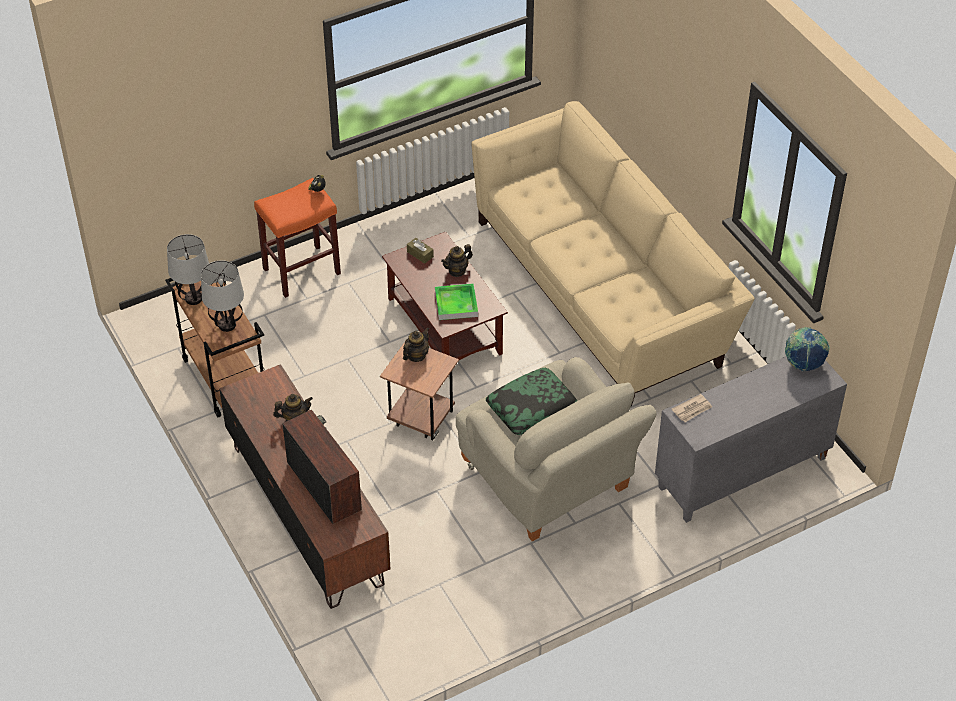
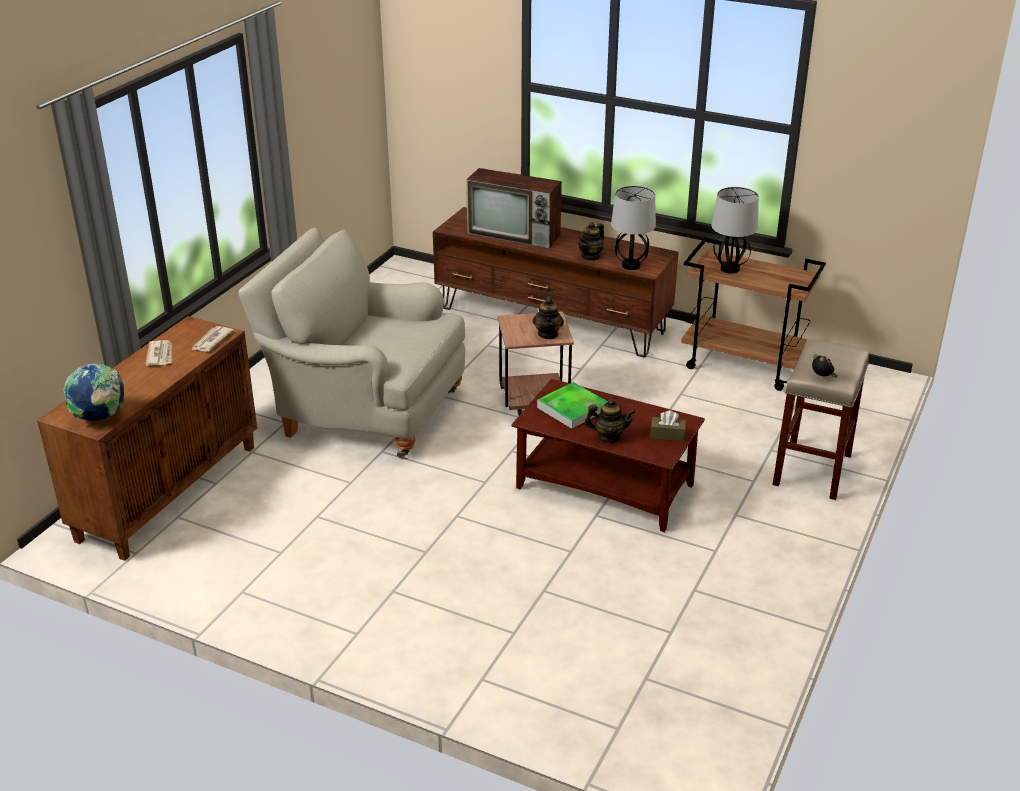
camera: 145 degrees right, 15 degrees down
table lamp [167,234,209,305] -> table lamp moved to [611,186,656,270]
orange stool [254,178,341,298] -> beige stool [773,340,869,500]
teapot [441,244,473,277] -> teapot turned 75 degrees clockwise [584,398,636,443]
beige sofa [471,101,755,406] -> none
pillow [486,368,577,435] -> none
grey cabinet [655,356,847,523] -> brown cabinet [37,316,257,561]
none -> newspaper [146,340,172,366]

